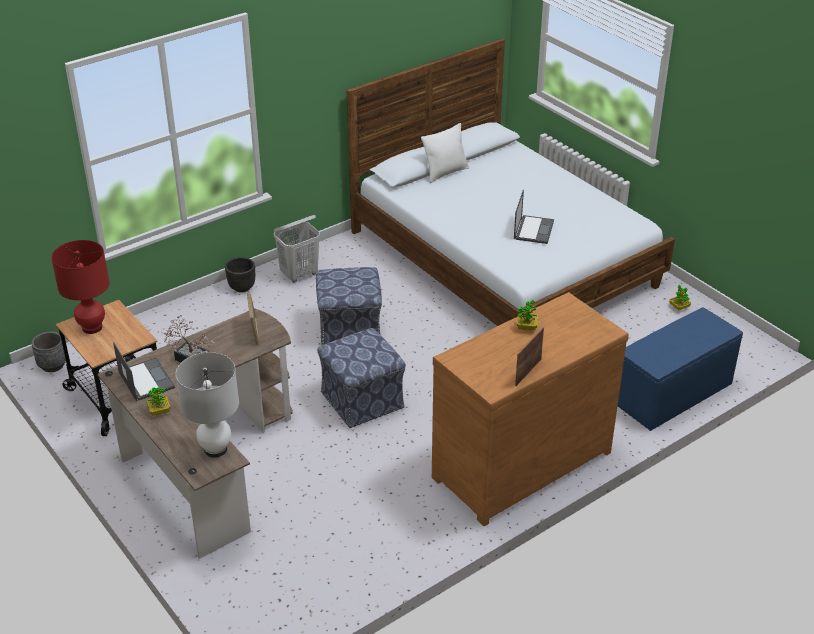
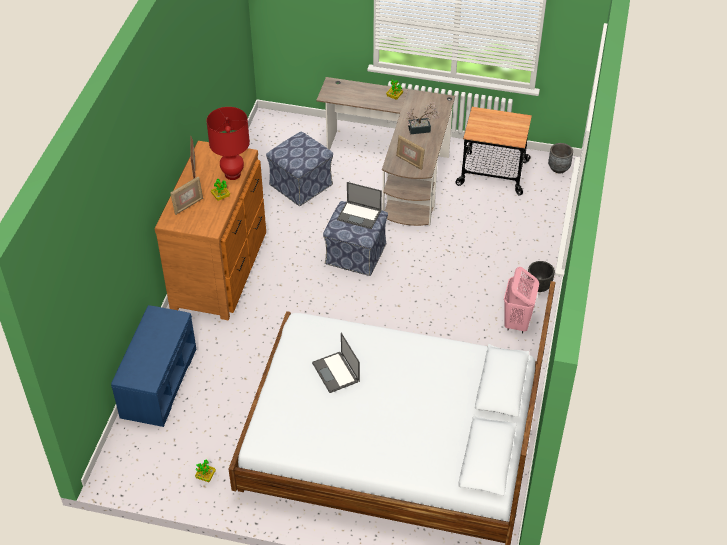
camera: 140 degrees right, 10 degrees up
red table lamp [51,240,110,334] -> red table lamp moved to [206,107,250,180]
laptop [113,342,175,401] -> laptop moved to [337,182,382,229]
white table lamp [176,352,239,458] -> none
white laundry basket [274,215,320,282] -> pink laundry basket [504,267,539,334]
ottoman [316,267,382,346] -> ottoman moved to [266,132,333,206]
white pillow [421,123,469,183] -> none
none -> picture frame [170,177,203,215]

